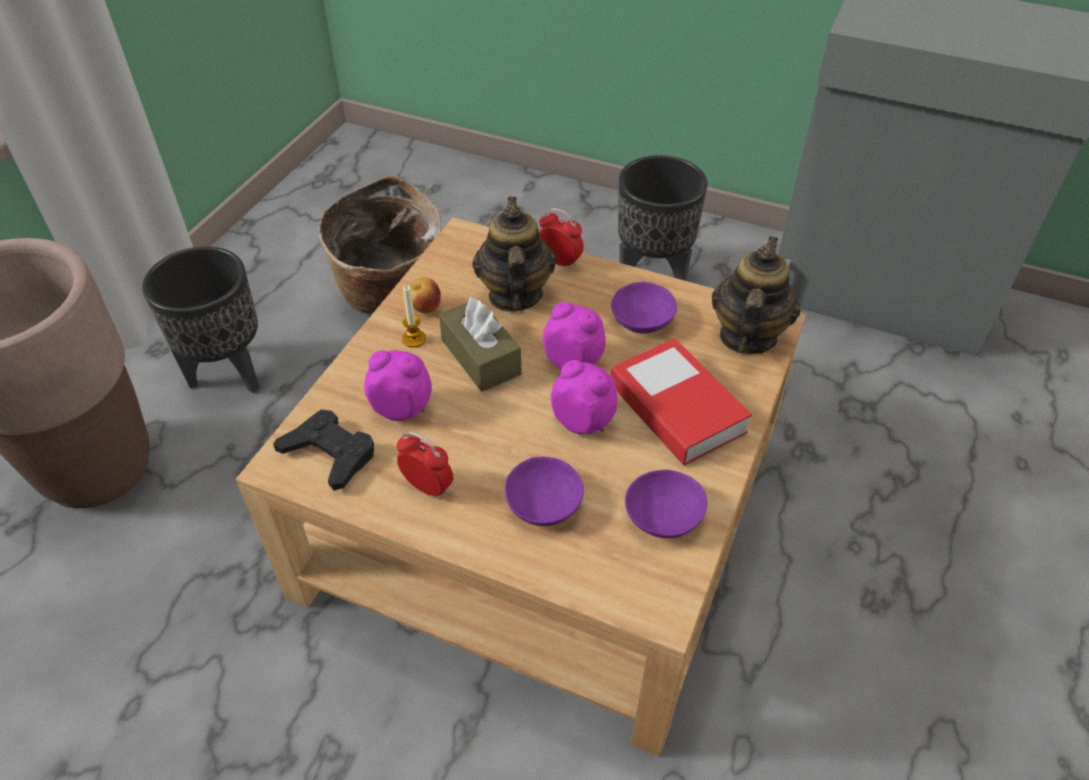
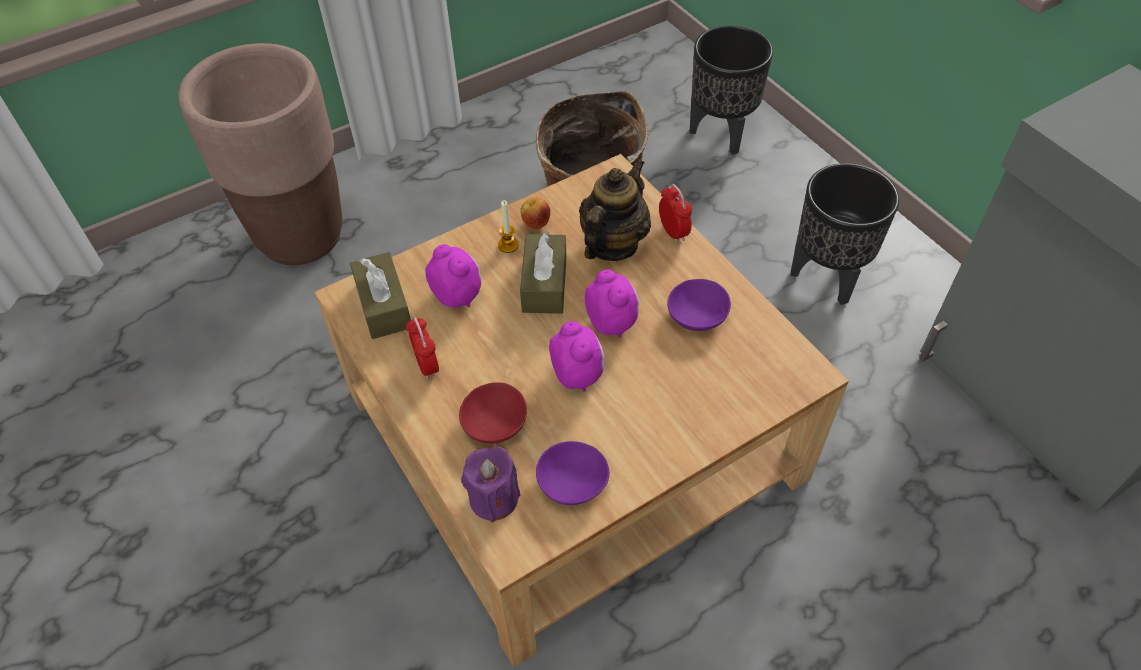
camera: 35 degrees right, 5 degrees up
black planter [142,246,260,393] -> black planter moved to [689,25,773,155]
black game controller [273,410,374,491] -> brown tissue box [350,252,411,339]
purple bowl [505,457,584,526] -> red bowl [459,382,527,443]
book [611,338,752,465] -> none
teapot [712,236,800,354] -> none
none -> purple candle [461,447,520,523]

